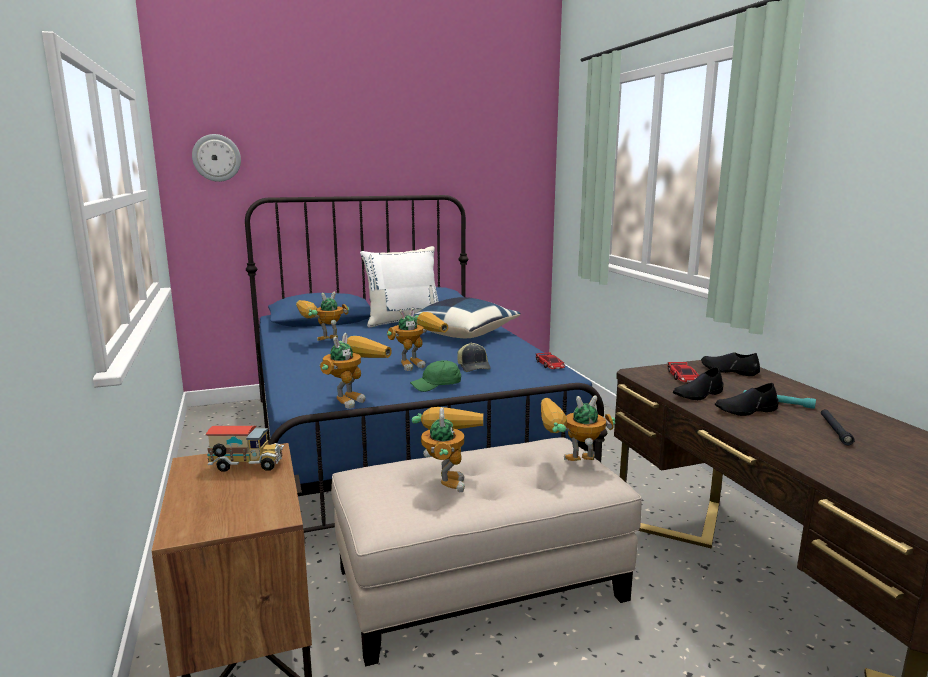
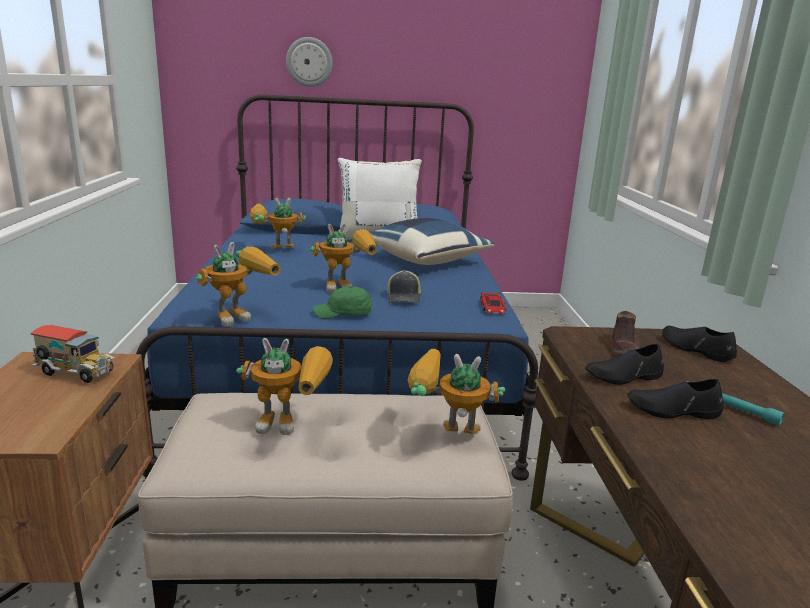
camera: 15 degrees right, 5 degrees up
wall clock [192,134,241,182] -> wall clock moved to [286,37,333,87]
toy robot [412,407,483,492] -> toy robot turned 75 degrees clockwise [236,338,333,435]
toy car [667,362,699,382] -> brown shoe [612,311,640,355]
black flashlight [821,409,855,445] -> none

